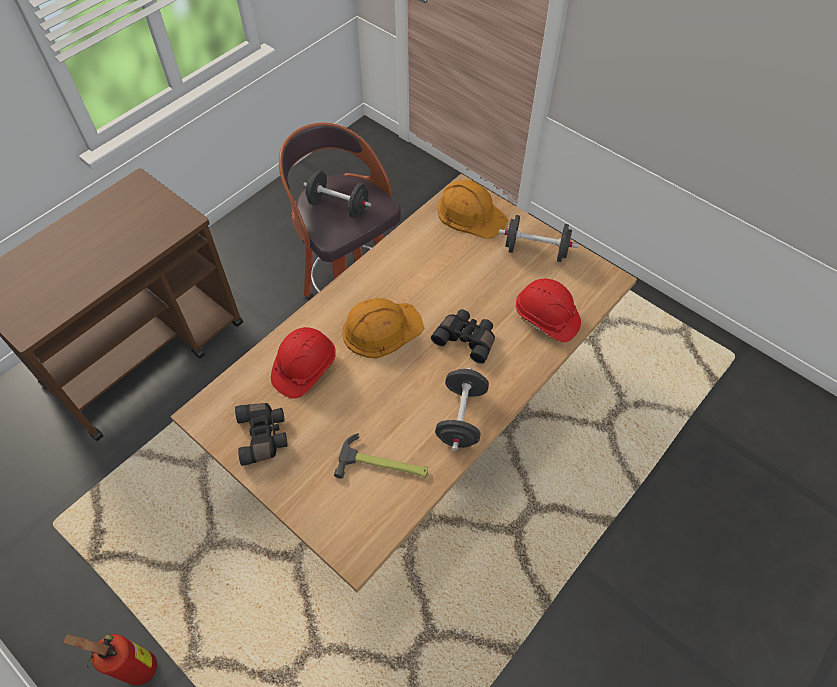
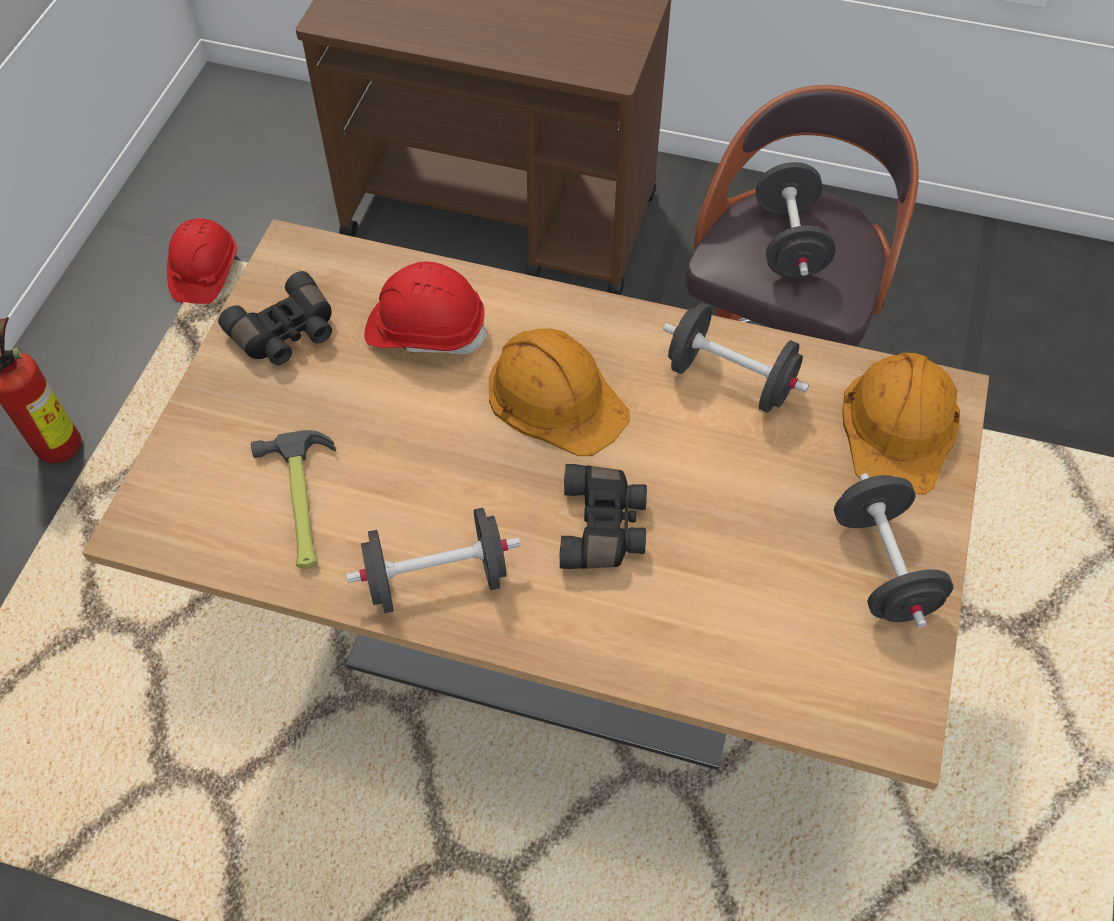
camera: 65 degrees right, 0 degrees up
red hard hat [515,279,581,342] -> red hard hat moved to [167,218,237,304]
none -> black dumbbell [663,302,809,413]

